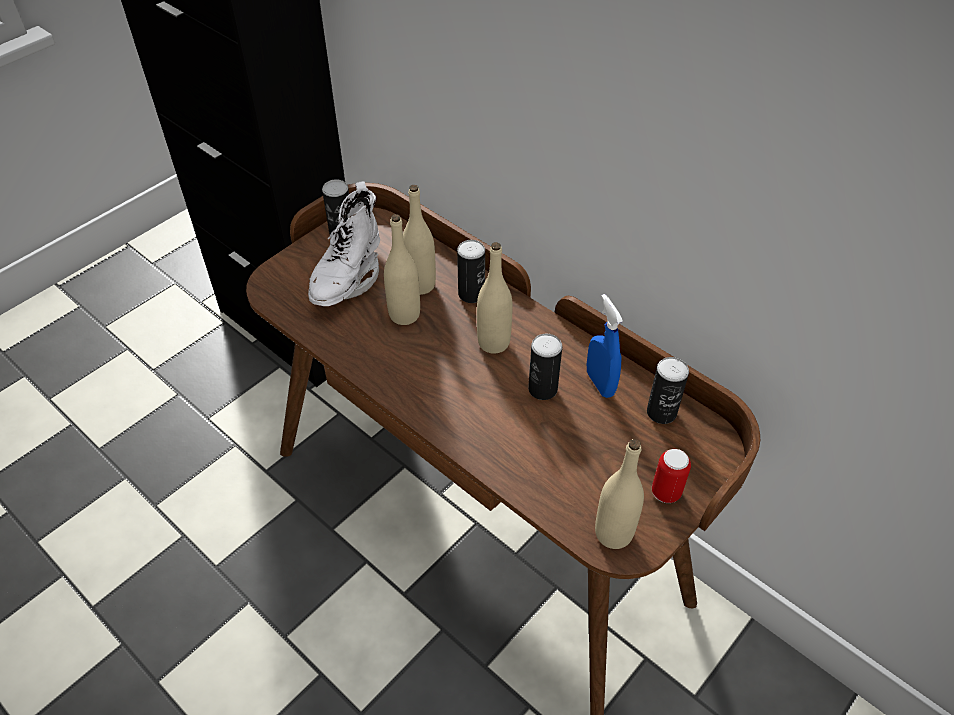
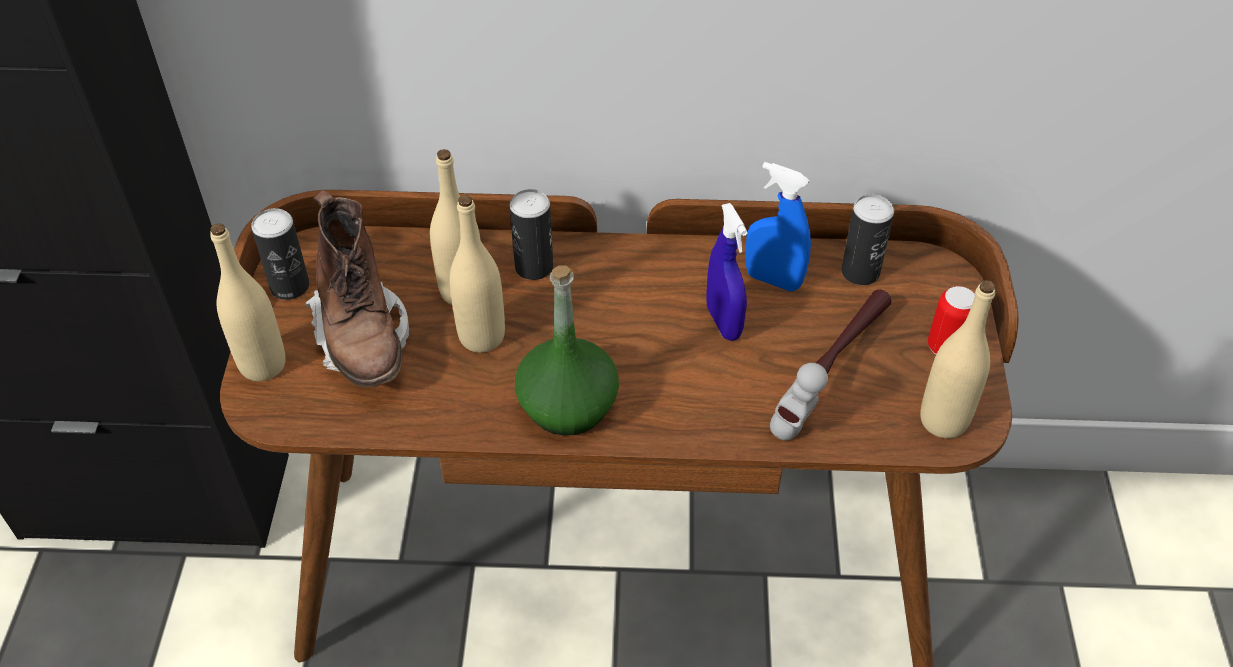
camera: 40 degrees left, 0 degrees up
white boot [308,181,380,306] -> brown boot [305,190,409,387]
beige bottle [477,242,513,354] -> beige bottle moved to [210,223,286,381]
can [528,334,562,400] -> blue spray bottle [706,203,748,341]
none -> green bottle [515,265,619,436]
none -> hammer [770,289,891,440]

